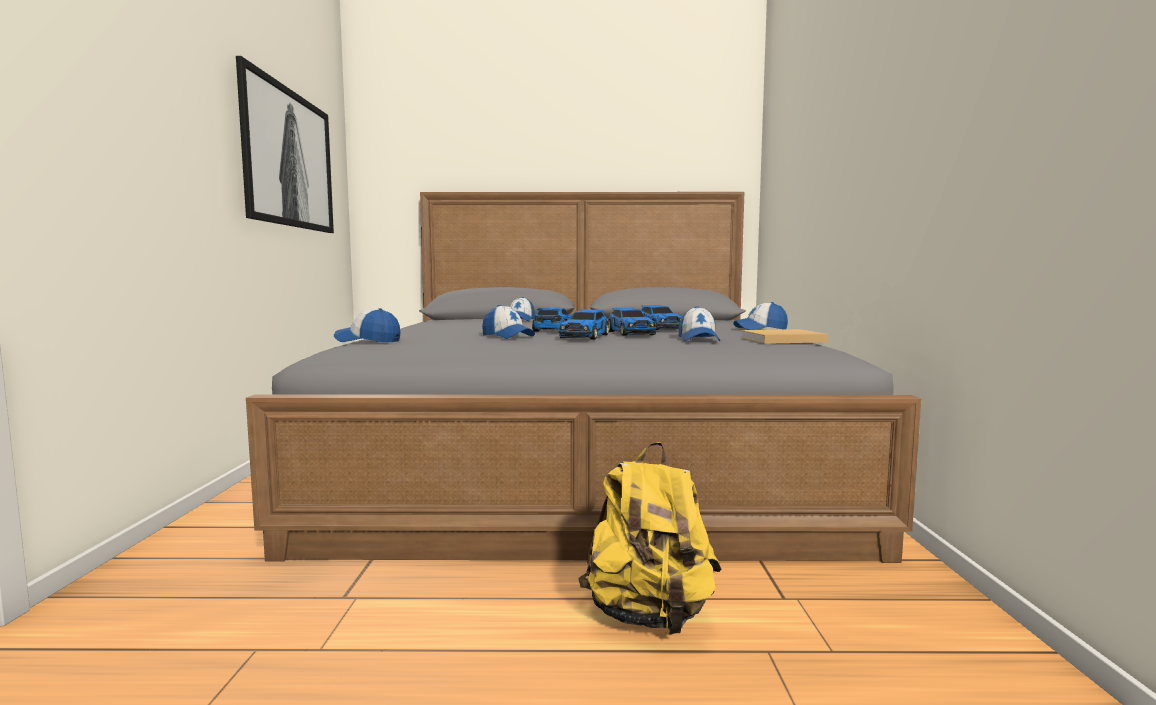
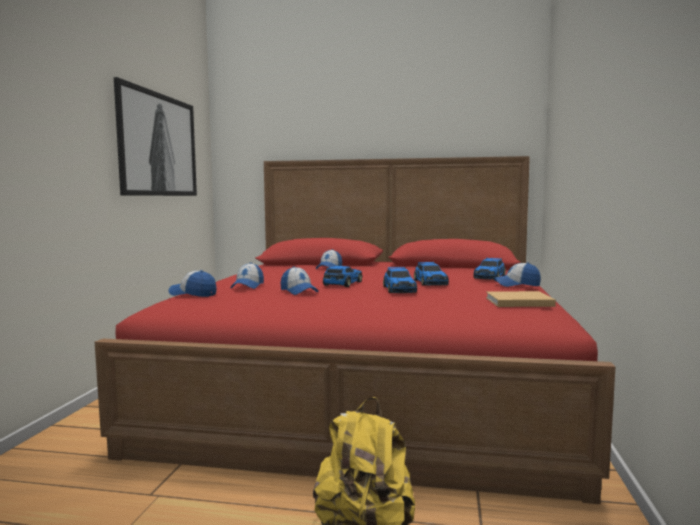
camera: 10 degrees right, 0 degrees up
grey bed [246,192,921,563] -> red bed [95,156,615,504]
toy car [559,309,609,340] -> toy car moved to [473,258,506,280]
cap [679,306,720,341] -> cap moved to [230,262,264,289]

